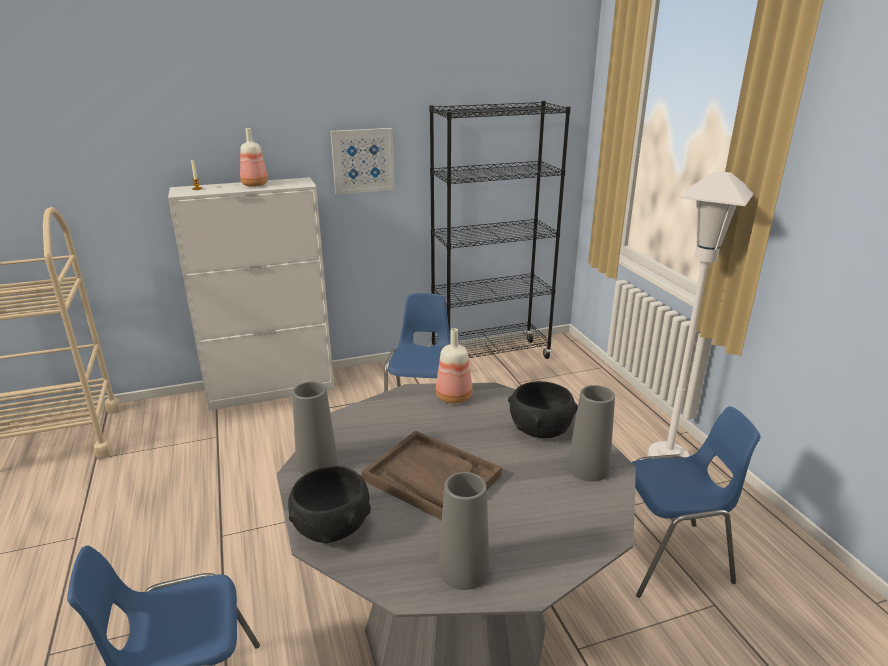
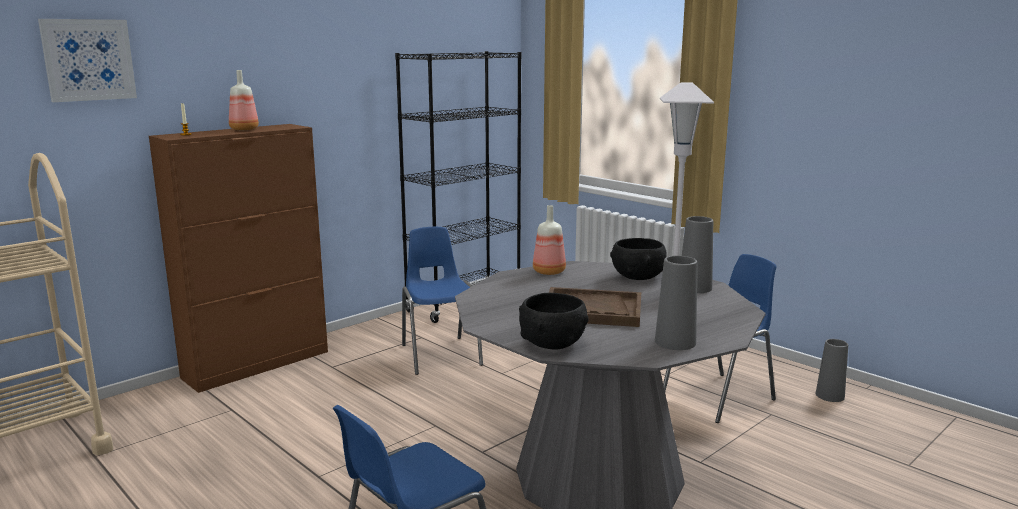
camera: 25 degrees left, 10 degrees down
white cabinet [168,177,334,411] -> brown cabinet [149,124,328,393]
grey vase [292,382,338,475] -> grey vase moved to [816,339,848,402]
picture [331,128,395,194] -> picture moved to [38,19,137,102]

